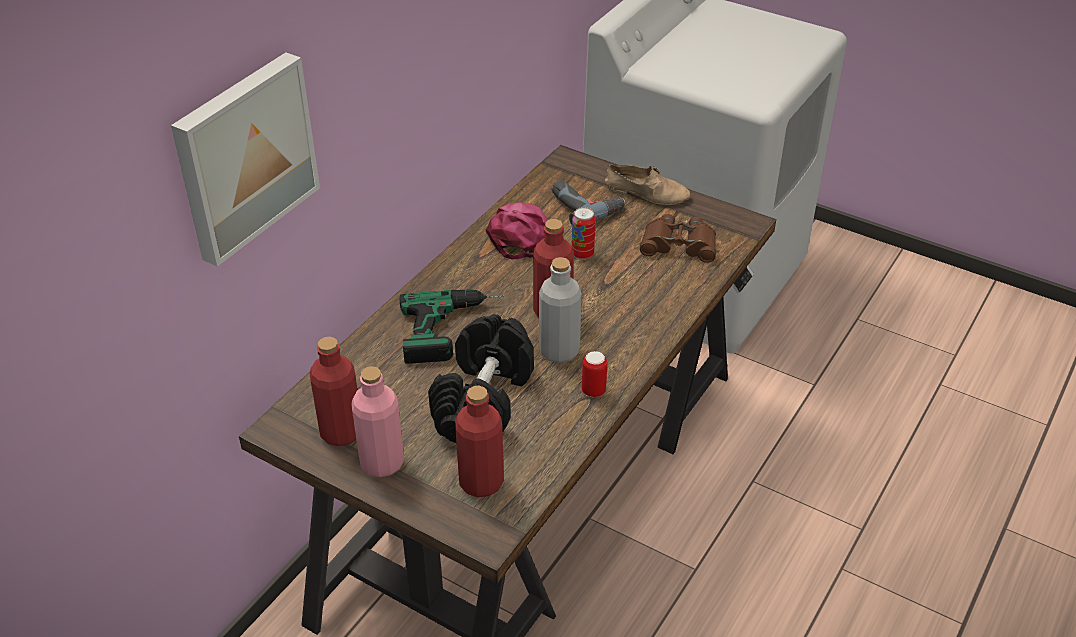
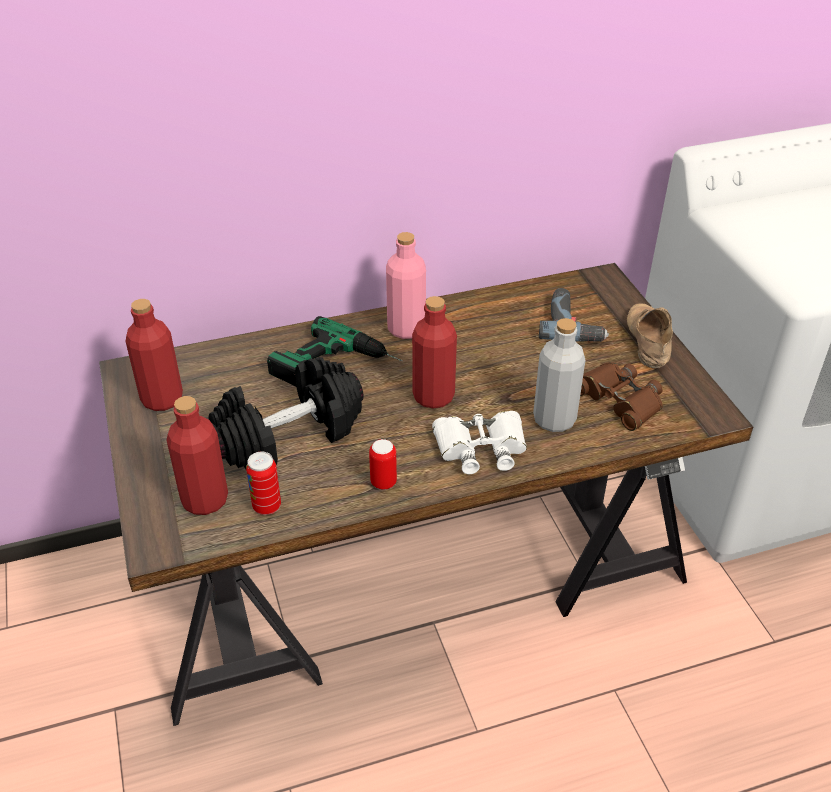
camera: 40 degrees right, 0 degrees up
picture [171,52,320,267] -> none
pink bottle [351,366,404,478] -> pink bottle moved to [386,232,426,339]
pink cap [486,202,548,260] -> none
grey bottle [539,257,582,363] -> grey bottle moved to [533,318,585,432]
can [572,207,596,260] -> can moved to [246,452,281,515]
beige shoe [605,165,690,205] -> beige shoe turned 150 degrees counterclockwise [627,303,673,368]
none -> white binoculars [432,411,527,474]

